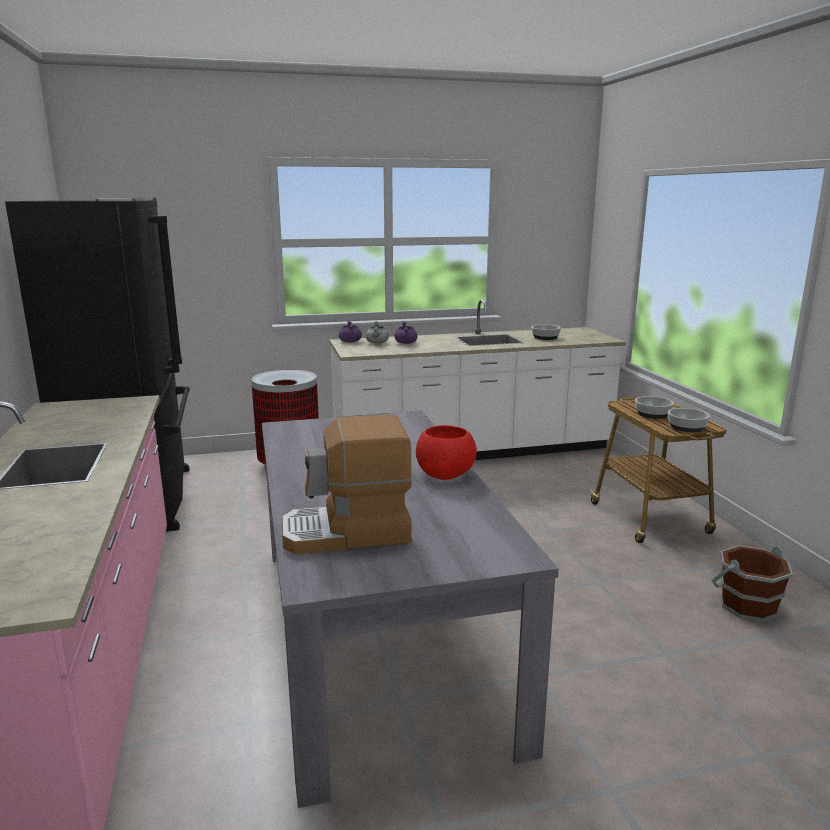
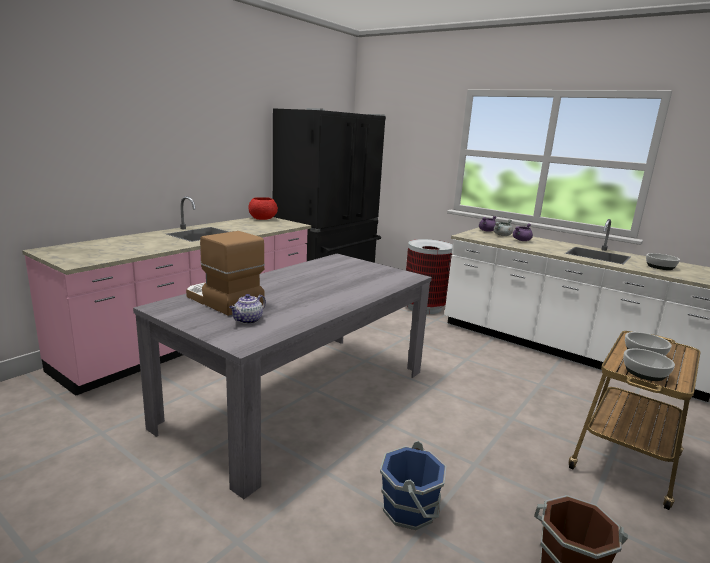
camera: 50 degrees right, 0 degrees up
red bowl [416,425,477,480] -> red bowl moved to [248,197,278,220]
none -> teapot [229,294,266,324]
none -> blue bucket [380,441,446,530]

